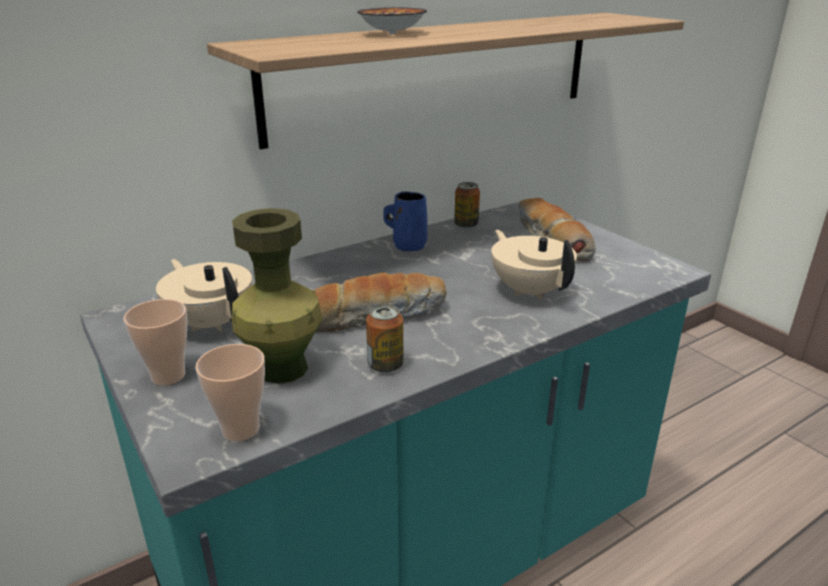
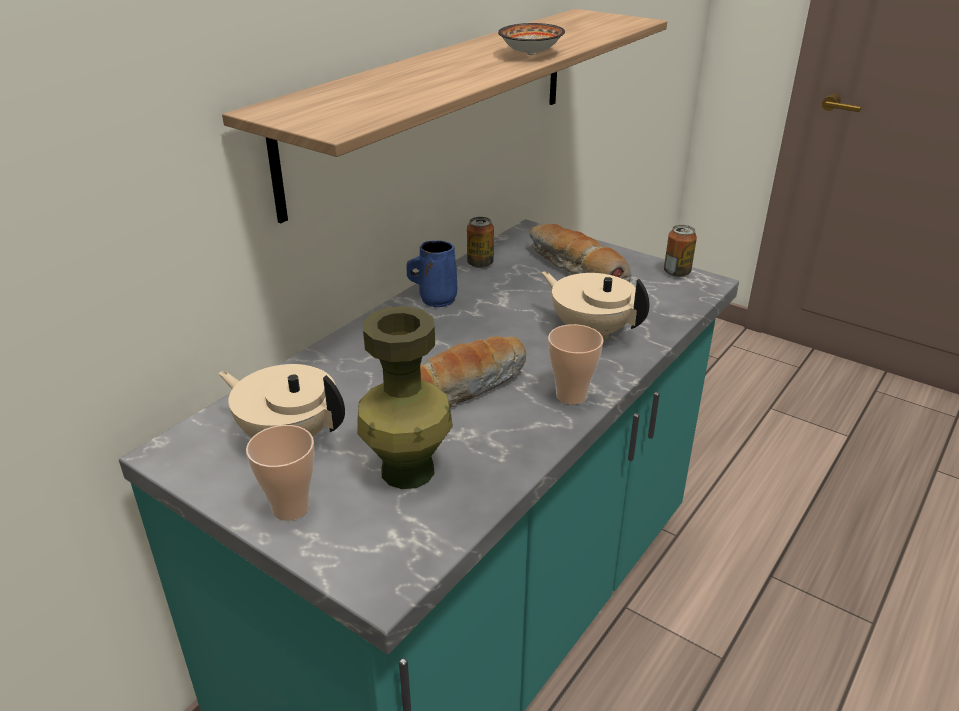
camera: 20 degrees left, 5 degrees up
cup [195,344,265,441] -> cup moved to [548,324,604,405]
bowl [357,7,427,34] -> bowl moved to [498,23,565,55]
can [366,304,403,373] -> can moved to [664,225,697,277]

